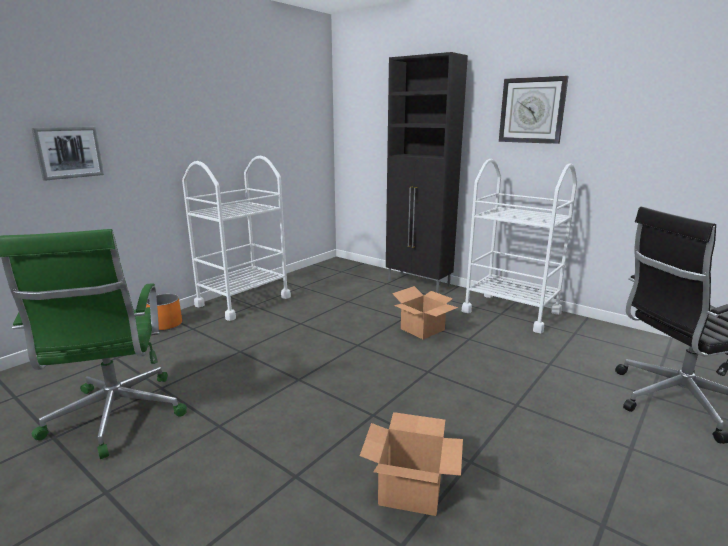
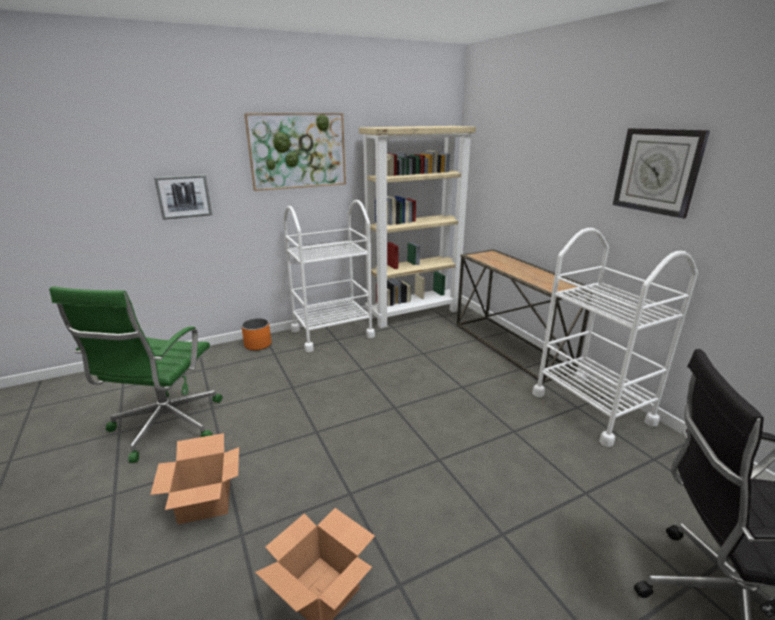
camera: 25 degrees right, 5 degrees up
black cabinet [386,52,468,293] -> console table [457,249,593,383]
cardboard box [392,286,458,339] -> cardboard box moved to [150,433,239,525]
none -> picture [244,113,346,191]
none -> beige bookcase [359,126,476,328]

